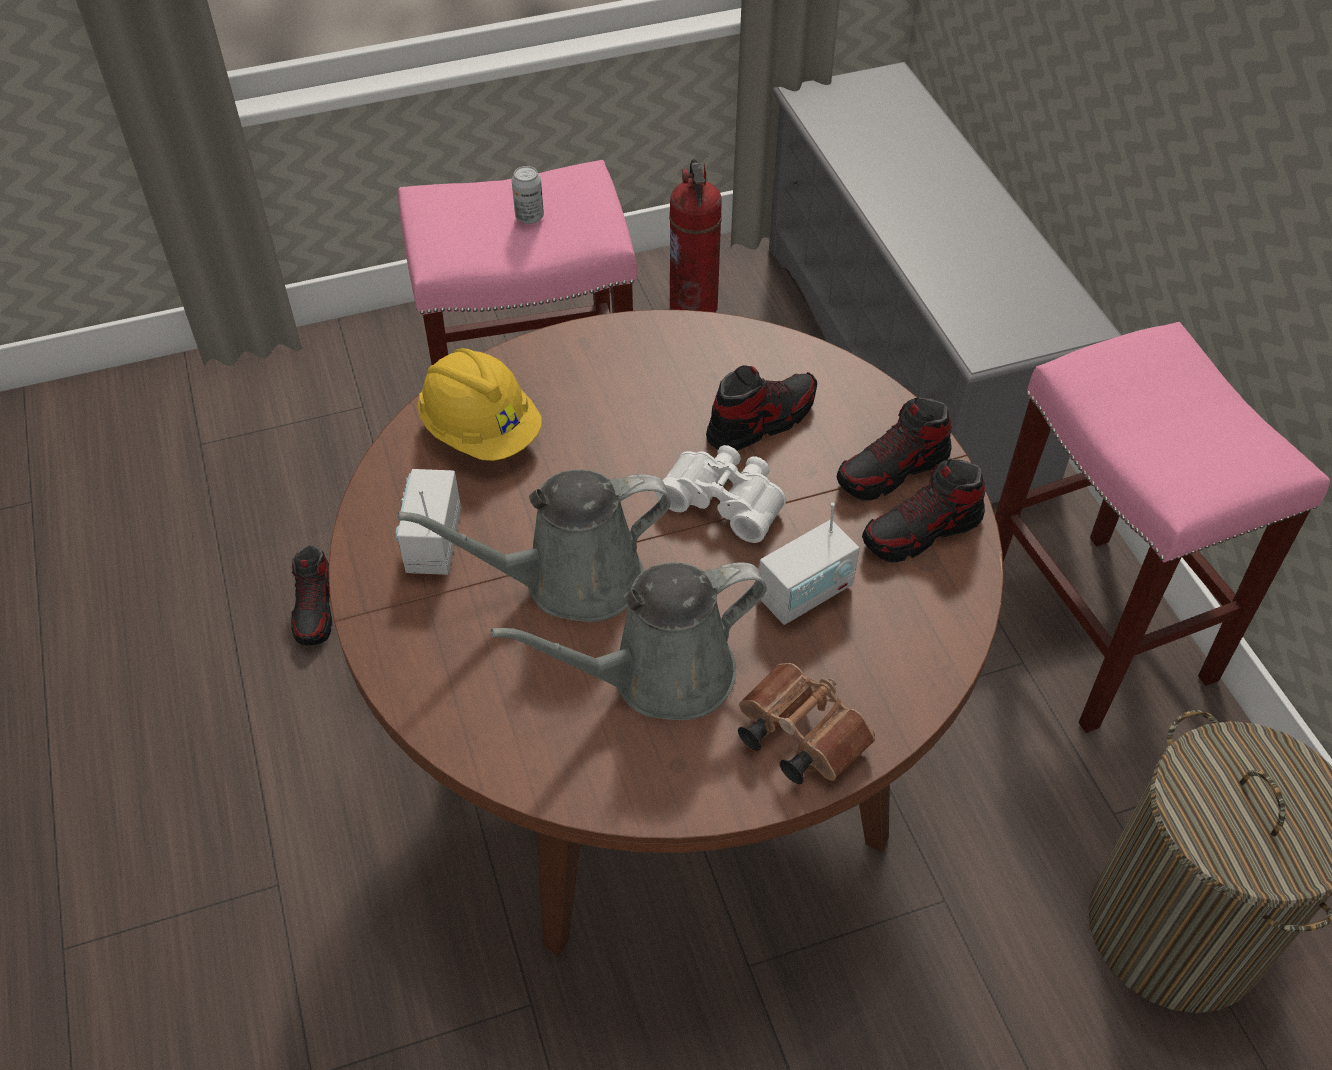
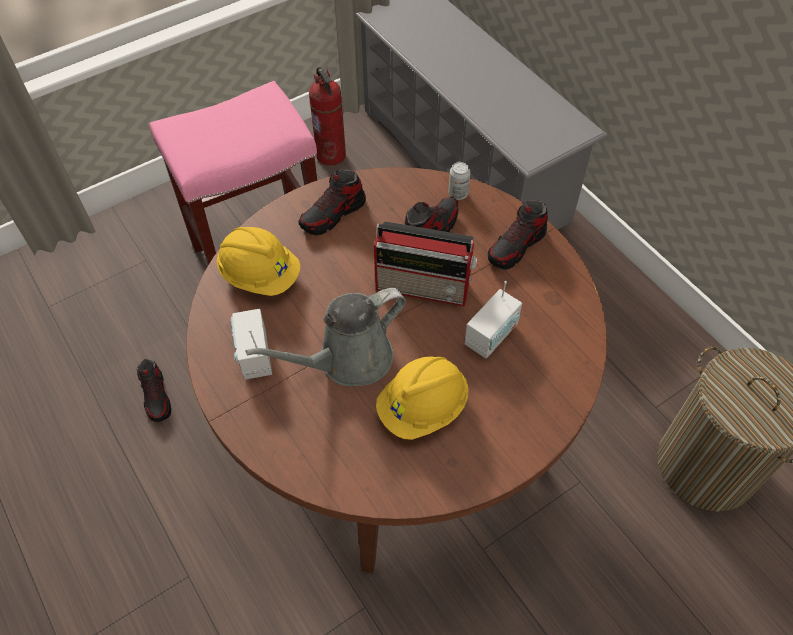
camera: 15 degrees left, 5 degrees up
grey watering can [491,562,767,720] -> yellow hard hat [376,356,469,440]
can [512,166,544,224] -> can moved to [449,162,471,200]
white binoculars [656,445,786,543] -> radio [374,221,477,306]
brown binoculars [738,663,875,784] -> none
shoe [862,459,985,562] -> shoe moved to [299,169,366,236]
pink stool [995,322,1330,733] -> none

